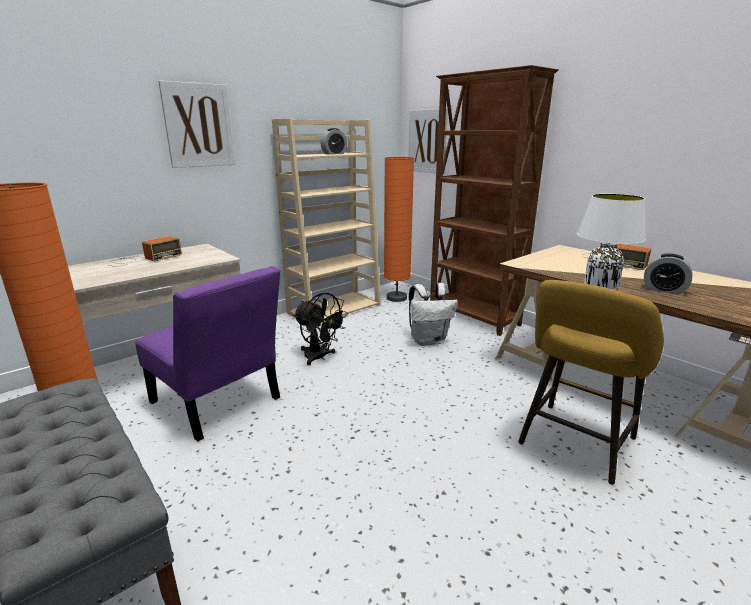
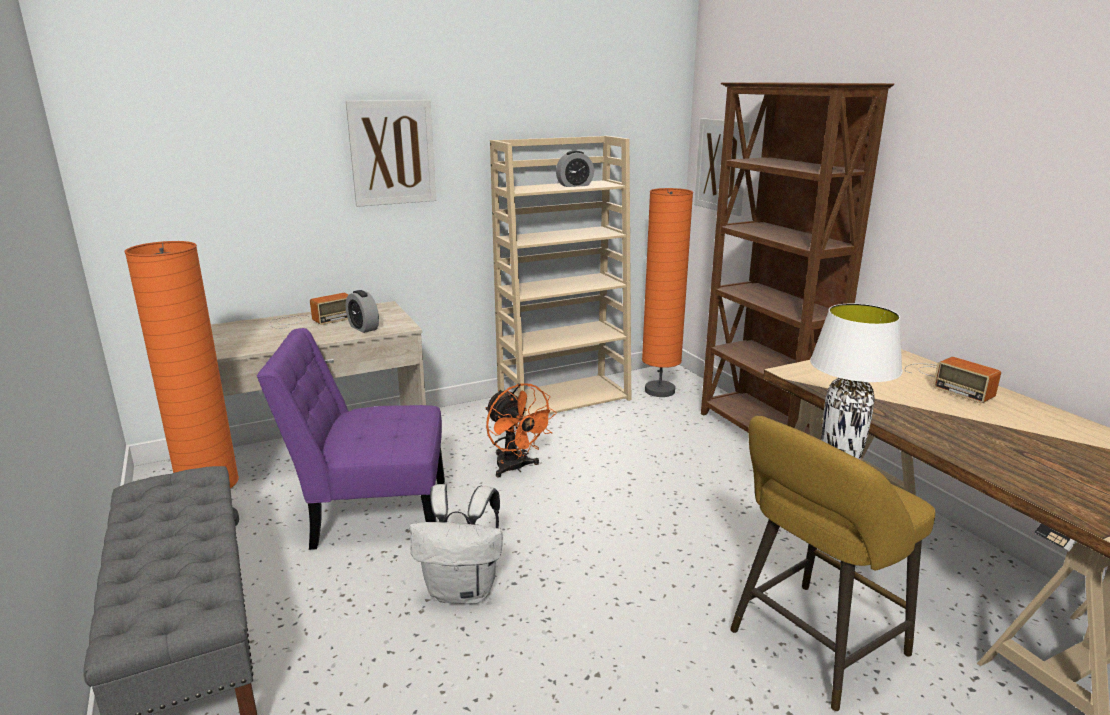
camera: 15 degrees right, 0 degrees up
purple chair [135,266,280,442] -> purple chair turned 120 degrees clockwise [257,328,445,550]
black fan [293,293,348,366] -> orange fan [486,383,557,478]
white backpack [409,283,458,346] -> white backpack moved to [410,484,503,604]
alarm clock [644,253,692,295] -> alarm clock moved to [346,290,379,333]

